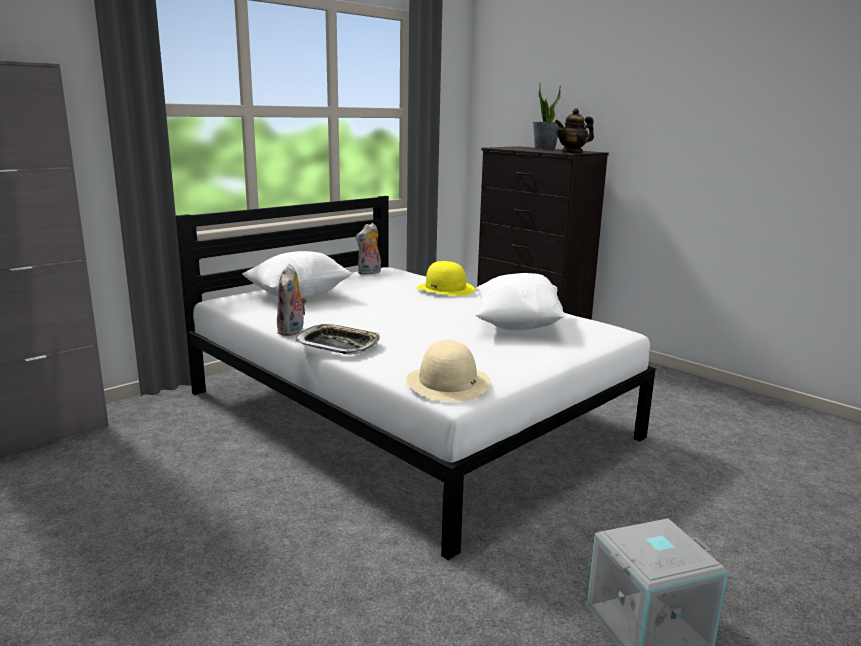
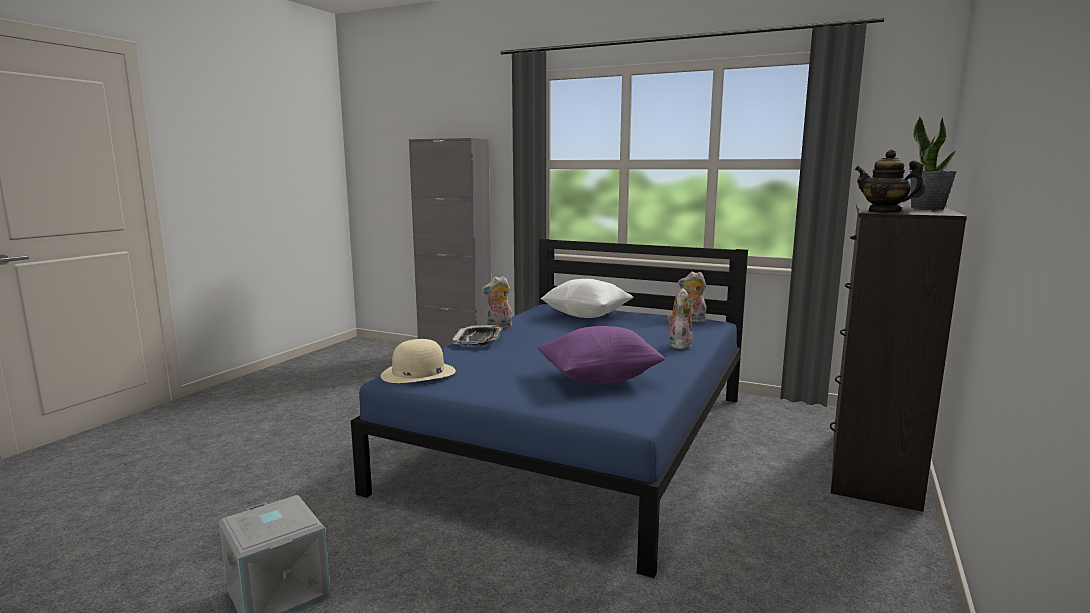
camera: 70 degrees right, 5 degrees down
white bed [176,196,656,560] -> blue bed [351,239,748,578]
yellow hat [417,261,475,296] -> plush toy [667,288,693,349]
white pillow [475,273,566,330] -> purple pillow [537,326,665,384]

